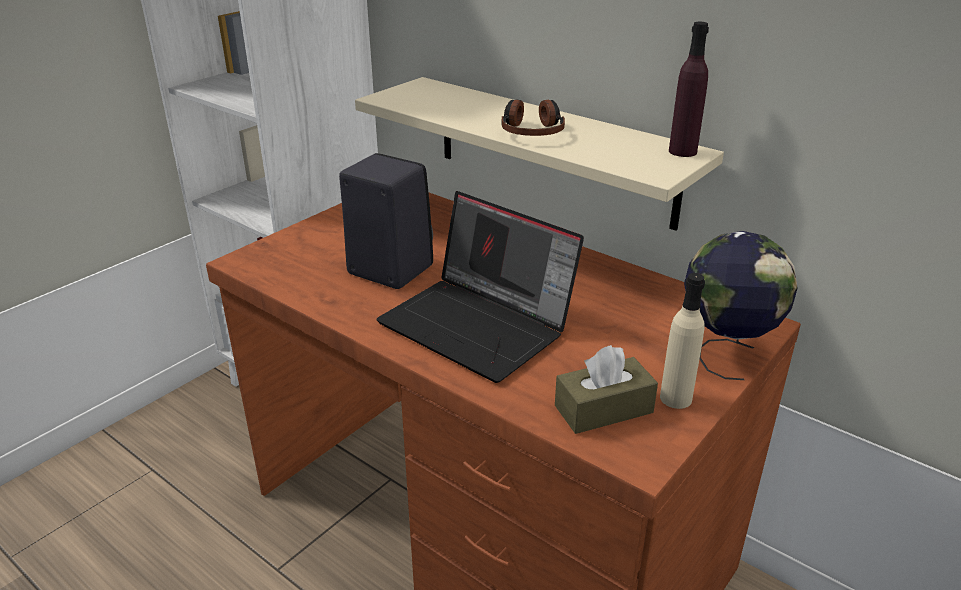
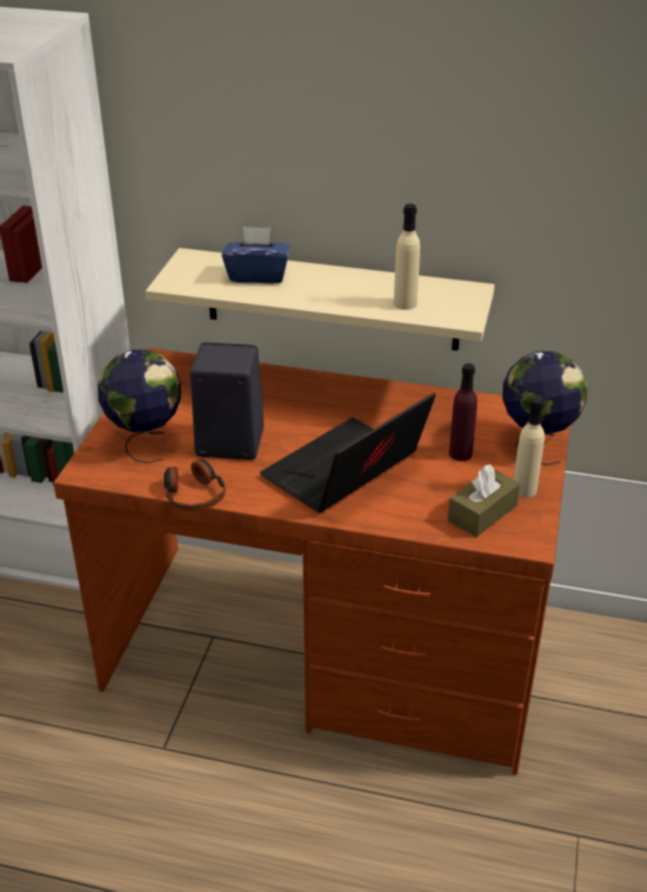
camera: 25 degrees left, 5 degrees up
laptop [376,191,584,383] -> laptop turned 120 degrees clockwise [260,392,436,513]
headphones [502,100,565,136] -> headphones moved to [164,459,226,511]
purple bottle [669,22,709,157] -> purple bottle moved to [449,363,477,461]
none -> globe [98,350,181,463]
none -> blue tissue box [222,226,290,283]
none -> beige bottle [394,204,420,310]

